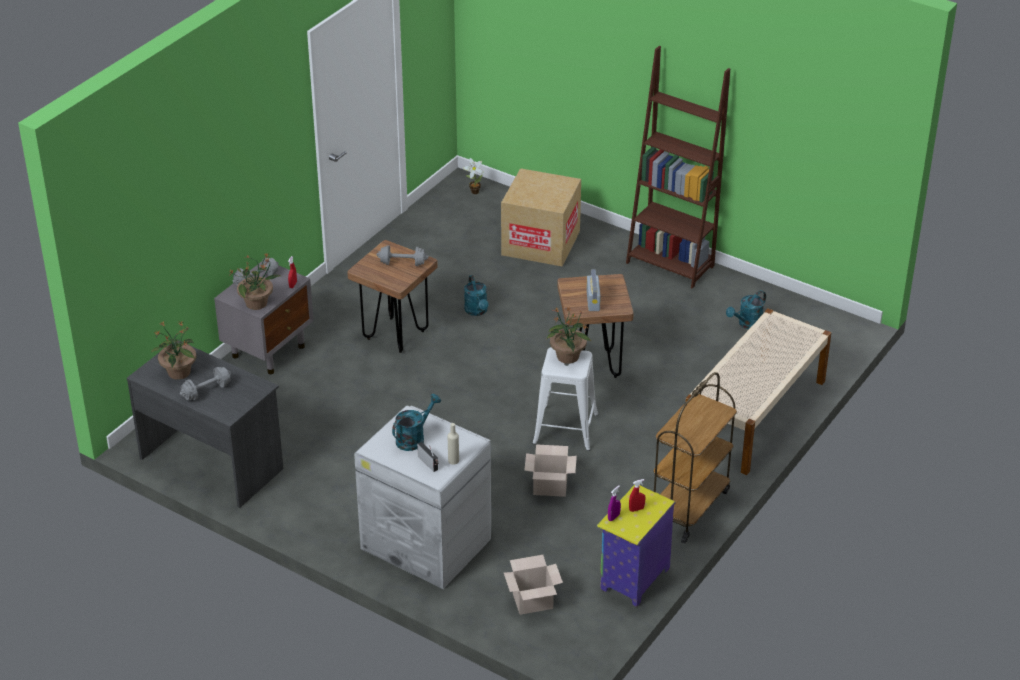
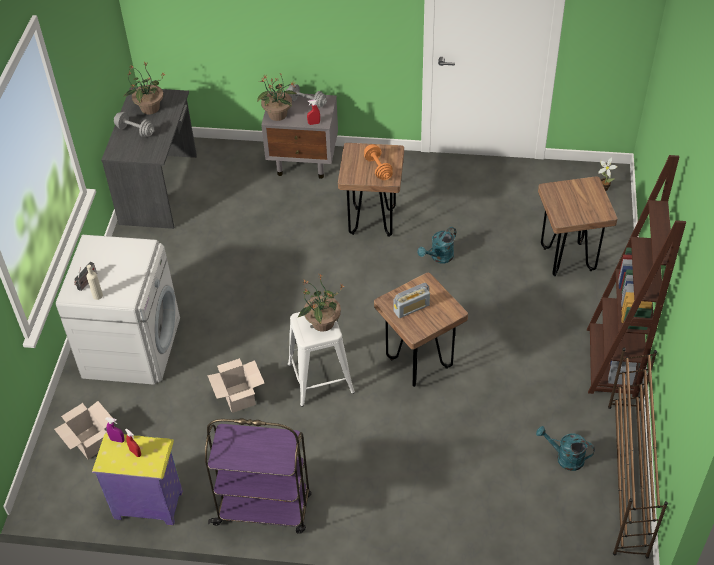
camera: 65 degrees right, 10 degrees up
grey dumbbell [376,245,429,266] -> orange dumbbell [364,144,393,180]
turquoise watering can [392,394,441,451] -> none
cardboard box [501,168,581,266] -> brown stool [538,176,618,276]
brown cart [653,372,737,543] -> purple cart [205,418,312,534]
beige bench [686,309,832,475] -> none
none -> brown shoe rack [608,348,668,559]

